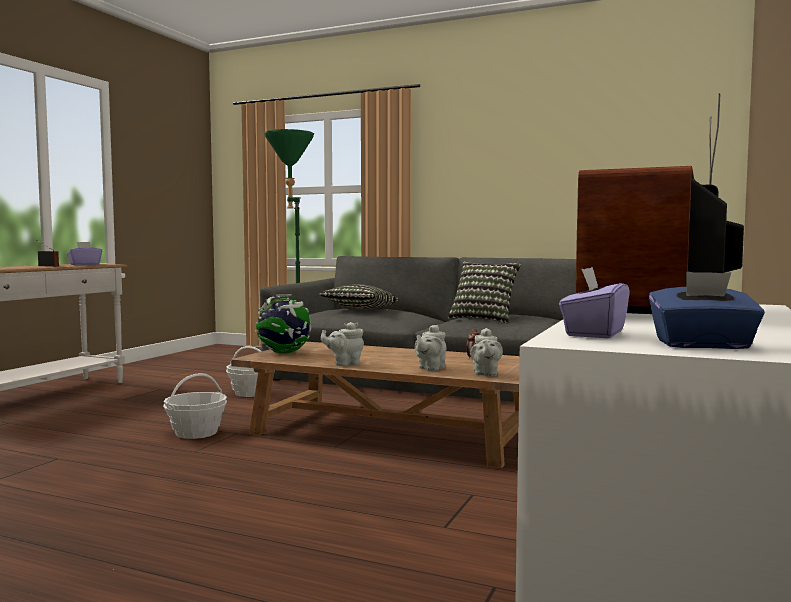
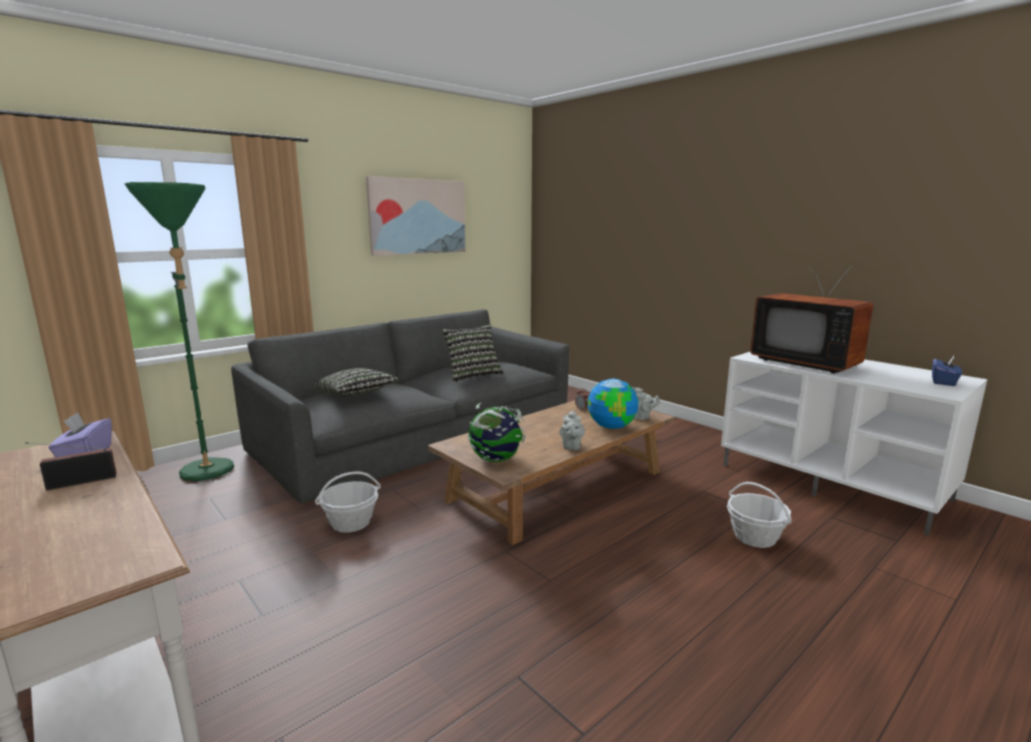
camera: 65 degrees left, 10 degrees up
basket [163,373,227,439] -> basket moved to [727,482,792,548]
grey teapot [414,325,446,371] -> globe [588,379,639,429]
purple tissue box [559,267,630,338] -> none
none -> picture [366,176,466,256]

